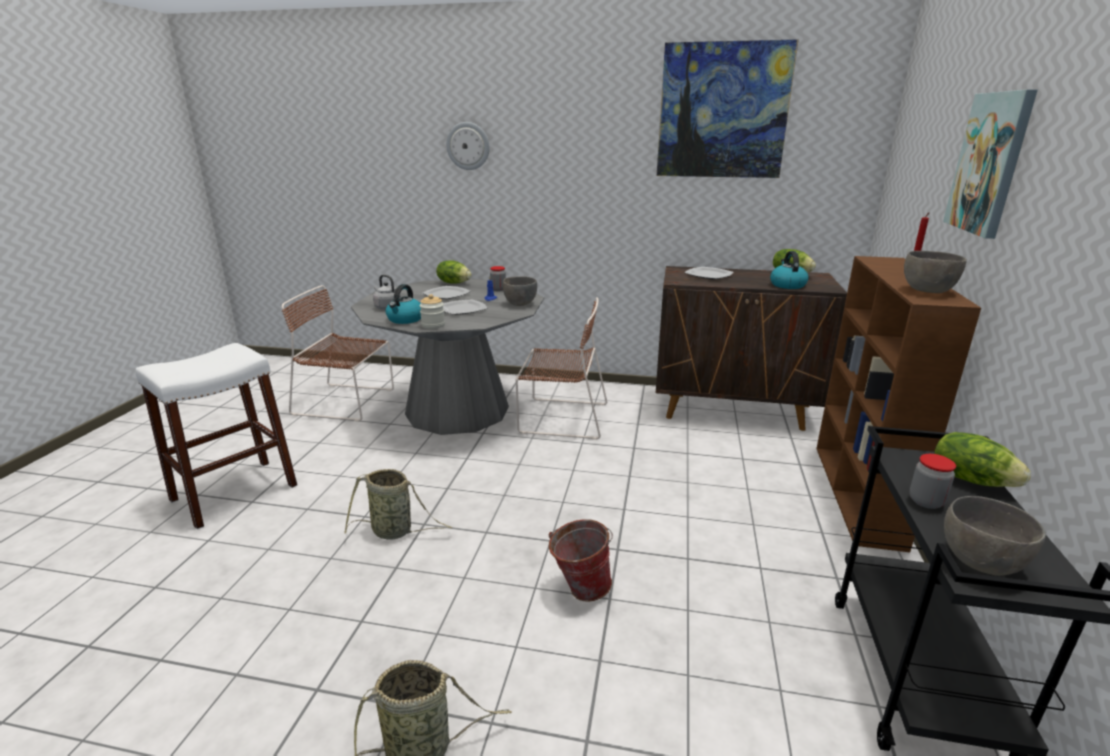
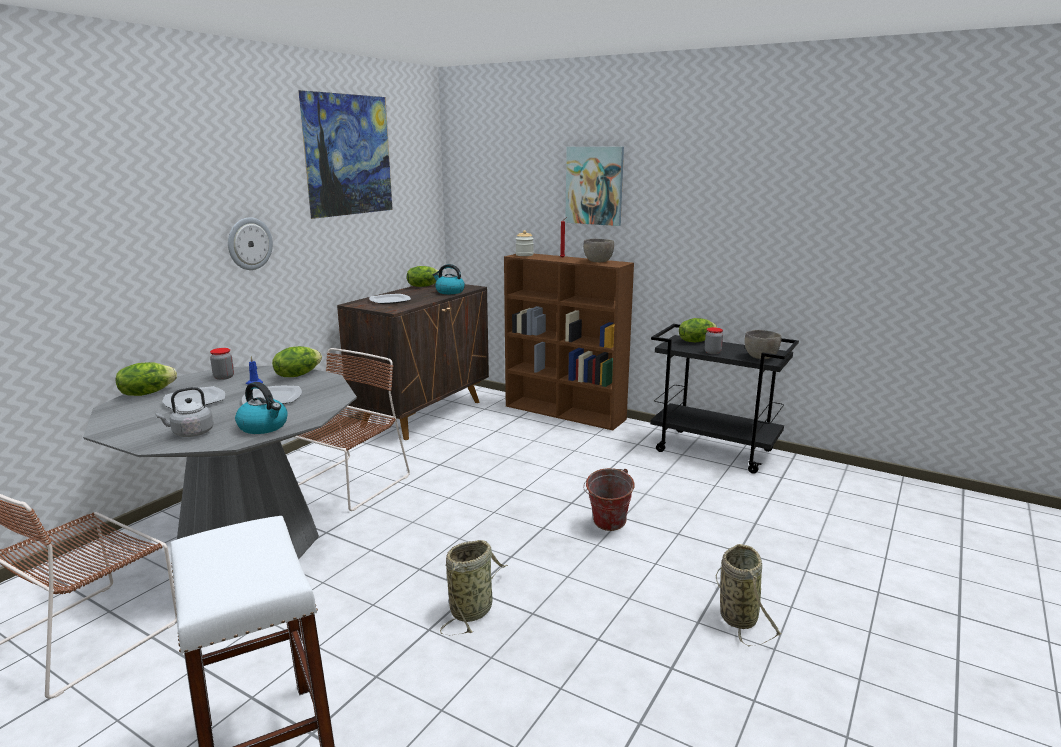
camera: 70 degrees left, 5 degrees down
jar [419,294,445,329] -> jar moved to [516,230,534,256]
wall clock [446,122,490,170] -> wall clock moved to [228,217,273,270]
grey bowl [503,276,537,306] -> lettuce [272,346,322,377]

